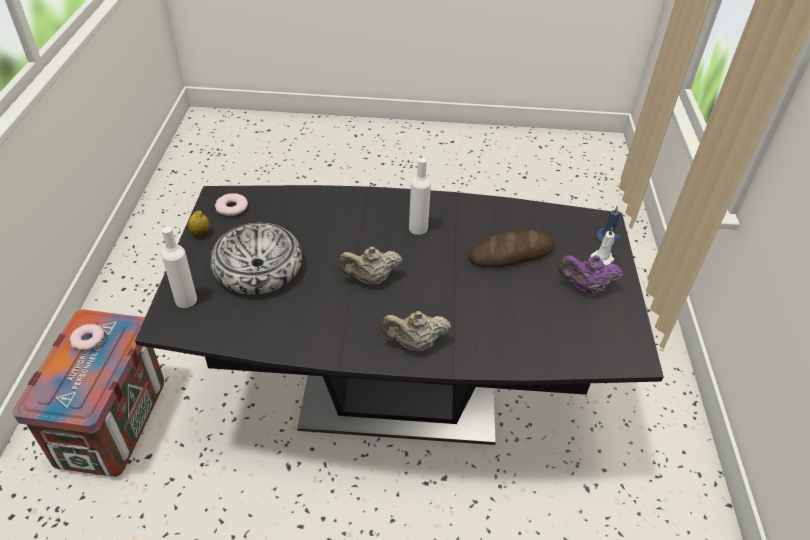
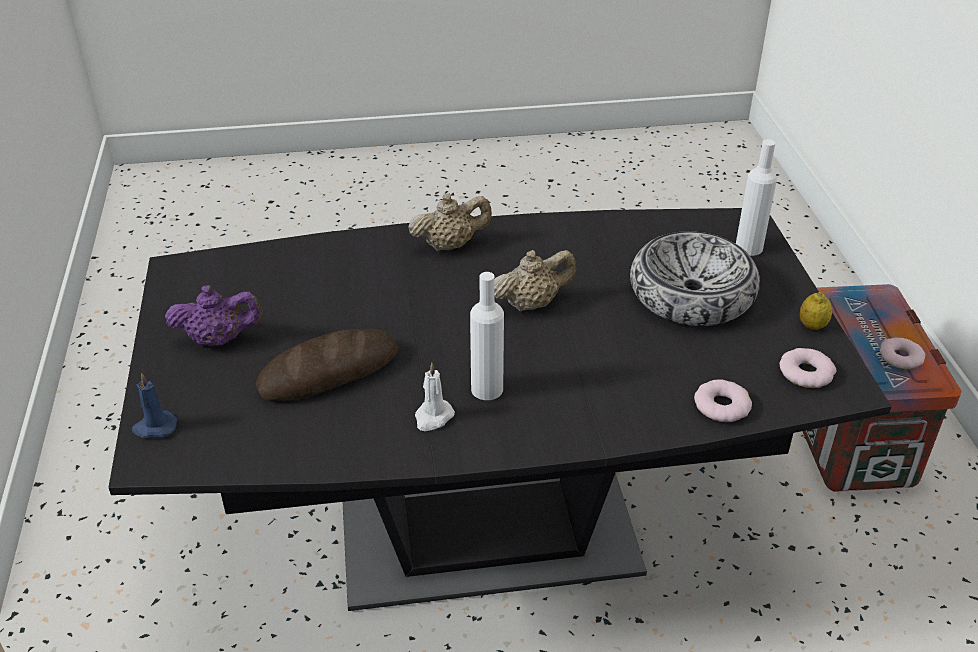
camera: 170 degrees right, 5 degrees down
white candle [590,227,615,265] -> white candle moved to [415,363,455,431]
none -> donut [694,379,752,422]

